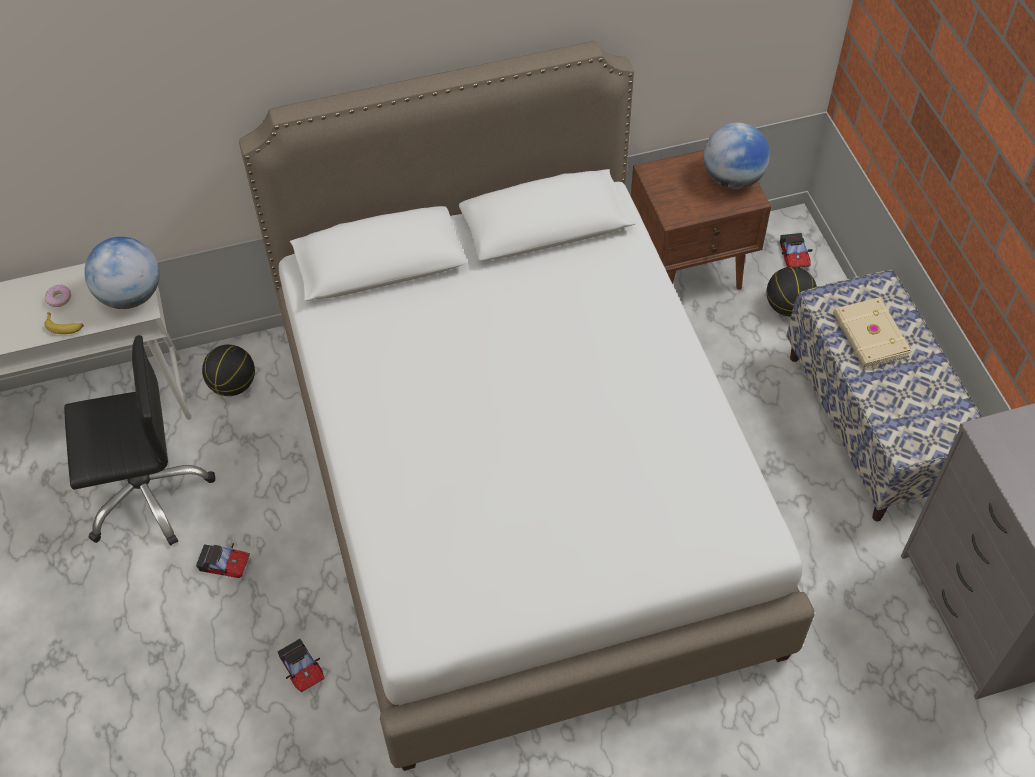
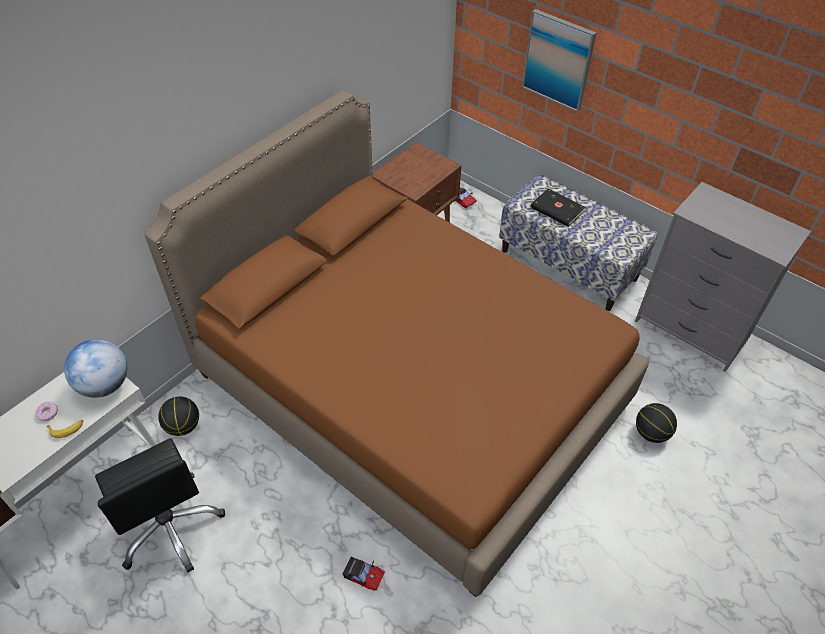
camera: 35 degrees left, 5 degrees down
black office chair [64,335,215,546] -> black office chair turned 105 degrees clockwise [95,438,225,573]
toy car [196,543,250,578] -> none
white bed [239,41,814,771] -> brown bed [145,90,649,597]
globe [704,122,770,189] -> none
basketball [767,267,817,317] -> basketball moved to [636,403,677,443]
beige book [833,297,912,369] -> black book [531,188,585,227]
none -> picture [522,9,596,112]

